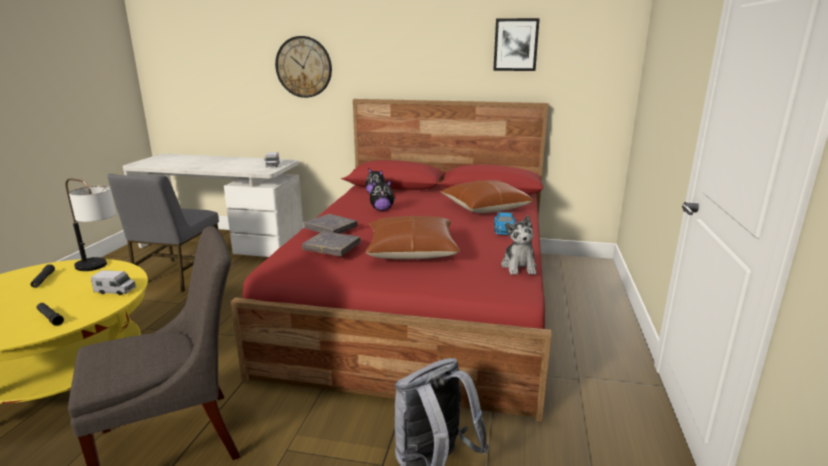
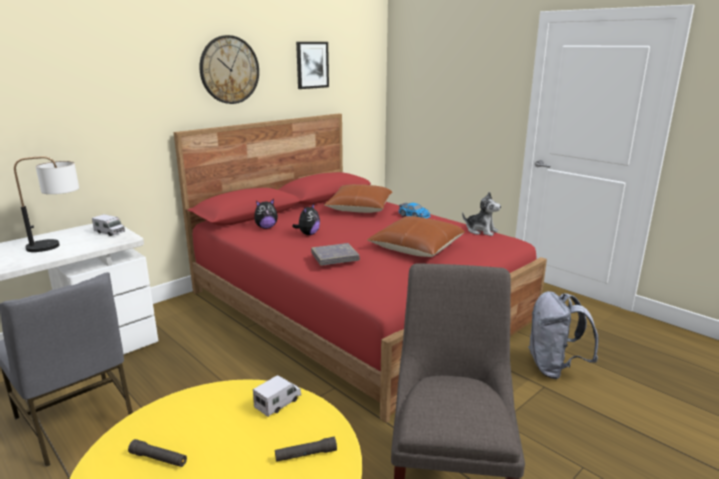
camera: 55 degrees left, 0 degrees up
table lamp [65,178,116,271] -> table lamp moved to [14,156,79,252]
wall clock [275,36,332,98] -> wall clock moved to [199,35,259,104]
grey book [302,231,361,256] -> none

